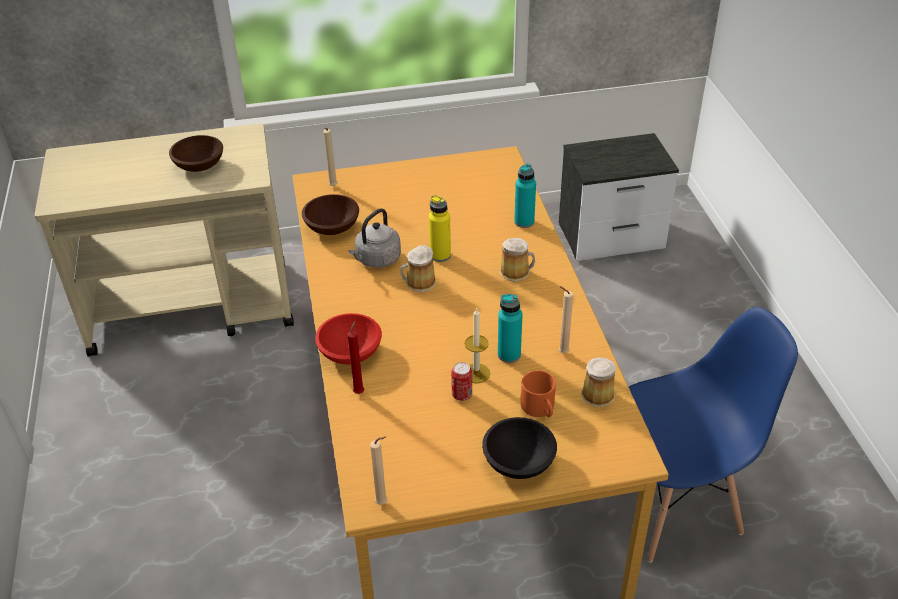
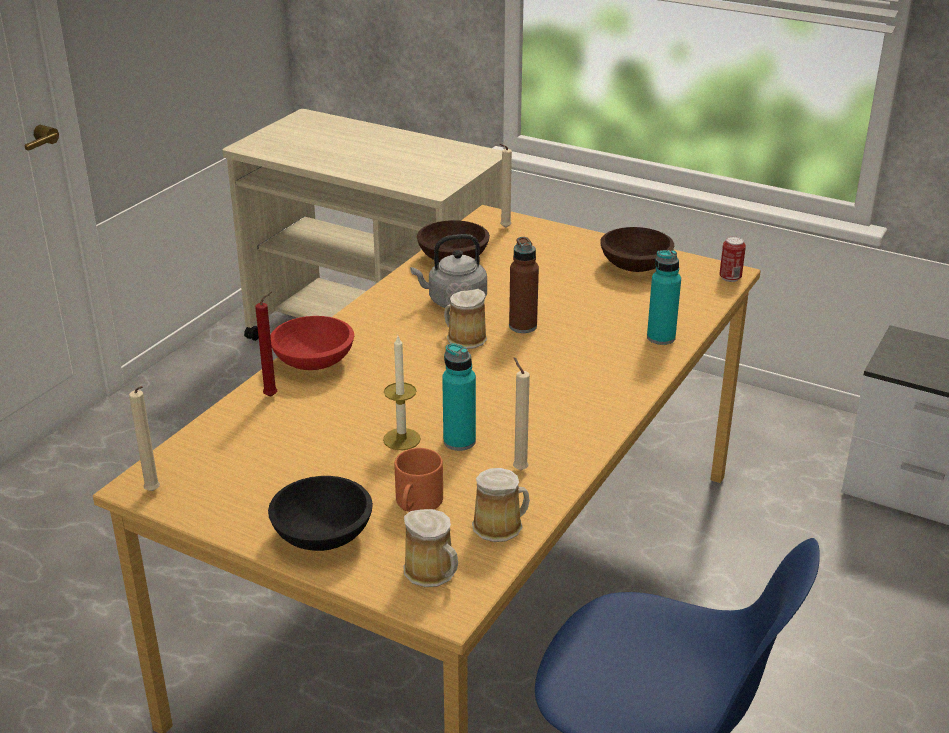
camera: 40 degrees right, 10 degrees down
brown bowl [169,135,223,172] -> brown bowl moved to [600,227,674,272]
yellow bottle [429,195,451,262] -> brown bottle [509,237,539,333]
can [451,362,472,401] -> can moved to [719,236,746,282]
mug [500,238,535,282] -> mug moved to [403,509,458,587]

